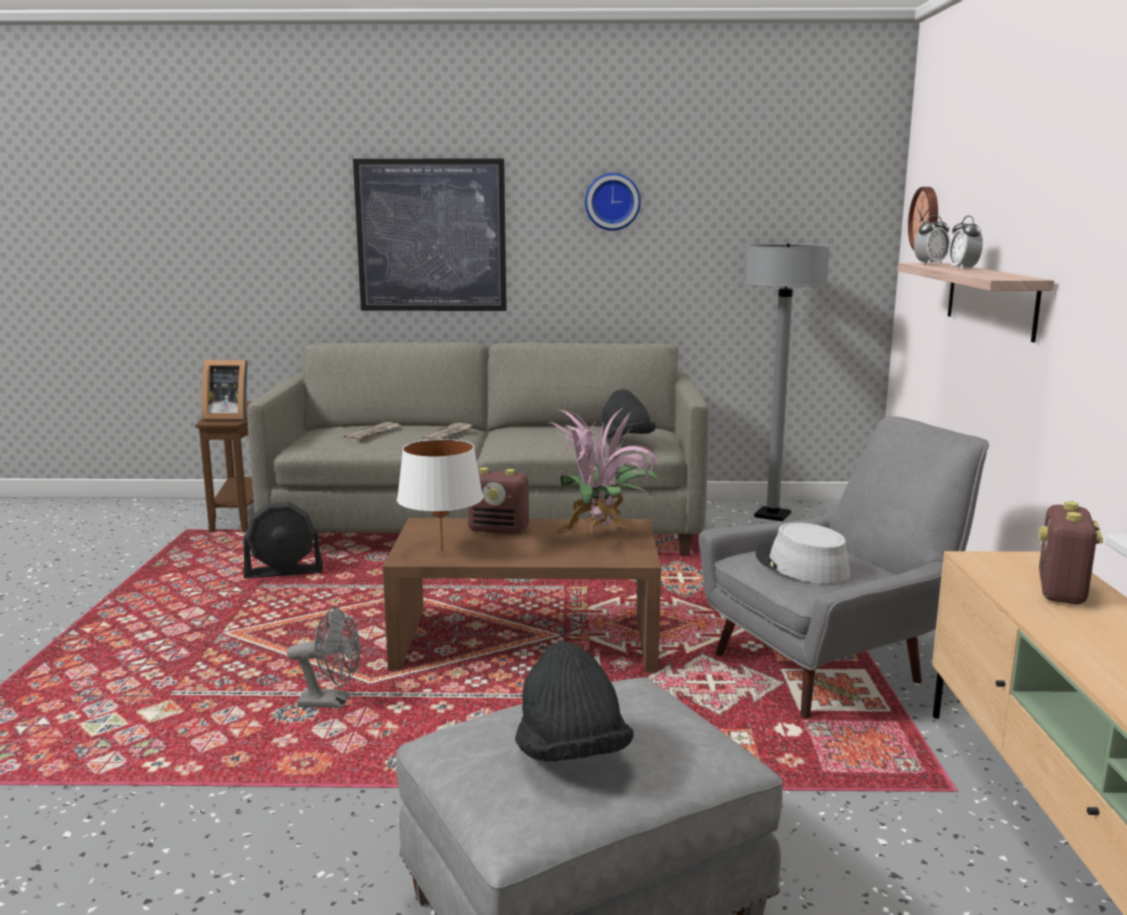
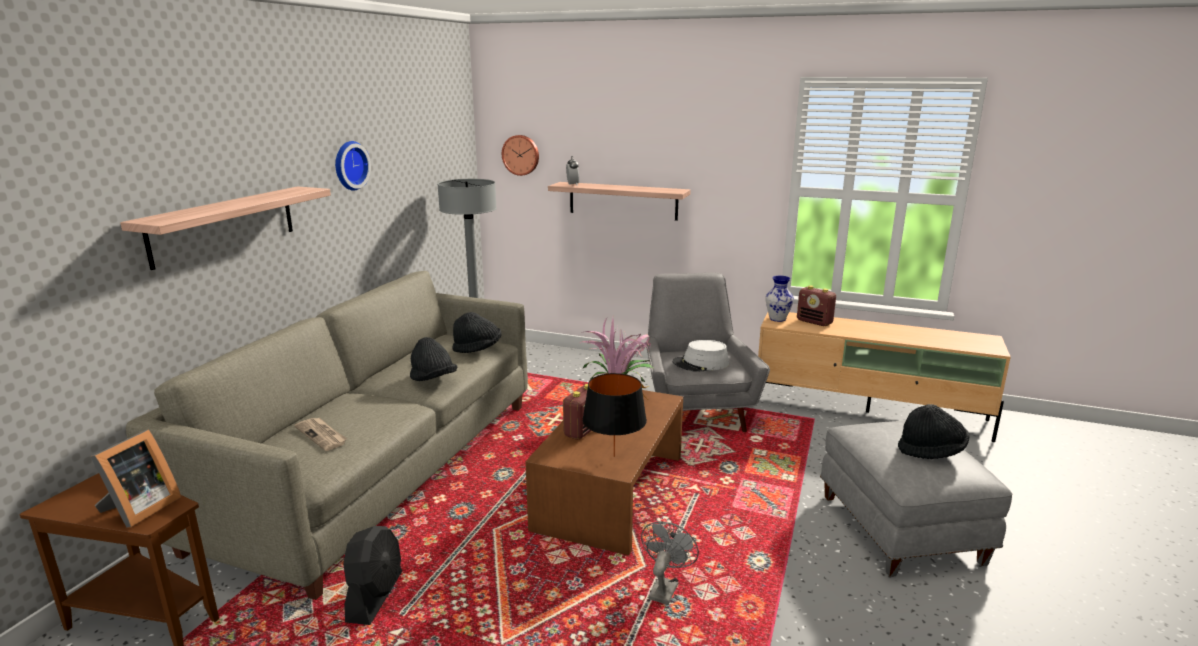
camera: 70 degrees left, 5 degrees up
picture [353,159,507,311] -> shelf [120,186,331,270]
white table lamp [397,439,483,551] -> black table lamp [582,373,647,457]
newspaper [422,423,472,440] -> none
alarm clock [948,216,983,270] -> none
none -> black hat [410,337,457,381]
none -> vase [766,276,794,322]

